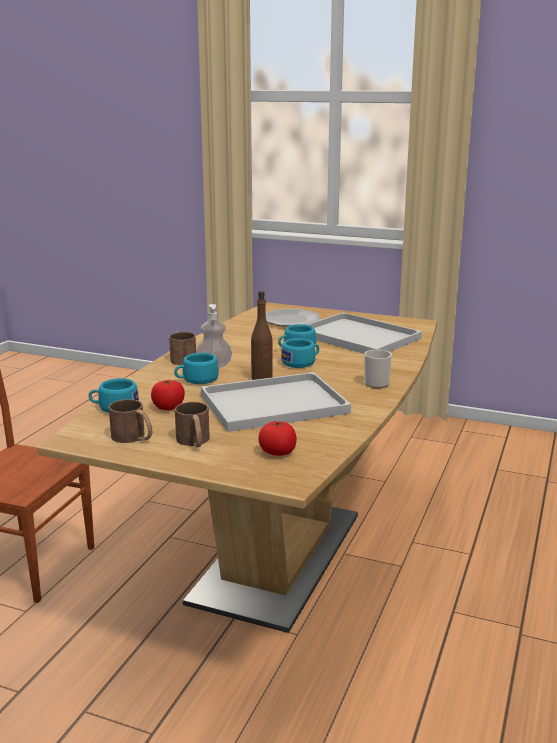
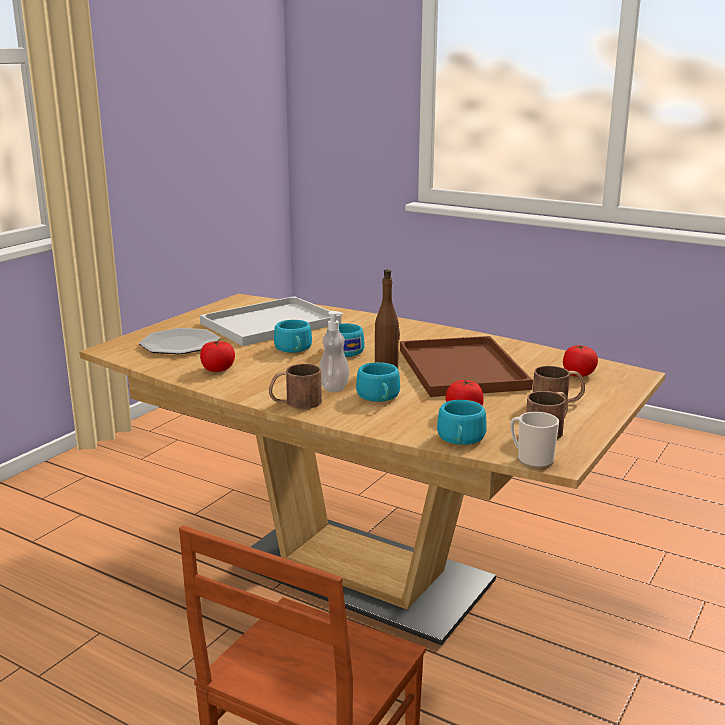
camera: 80 degrees left, 0 degrees up
white tray [201,372,351,432] -> brown tray [400,336,533,397]
mug [364,350,392,388] -> mug moved to [510,412,559,468]
none -> tomato [200,341,235,372]

